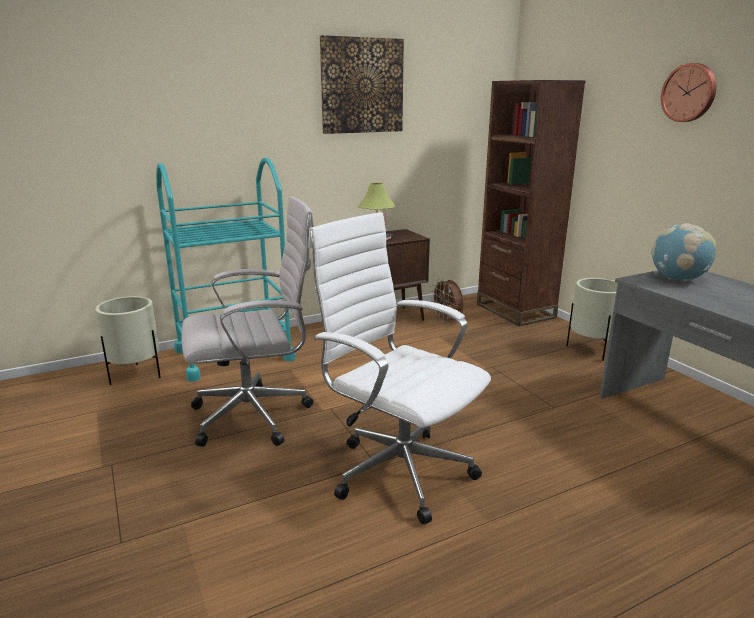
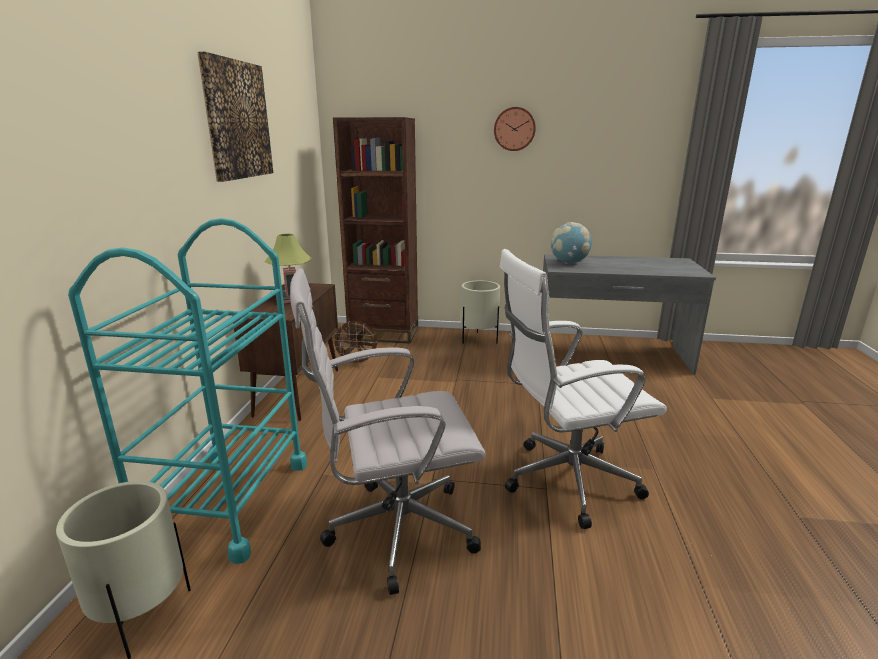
camera: 55 degrees left, 0 degrees up
white office chair [182,196,314,447] -> white office chair turned 120 degrees counterclockwise [290,268,485,595]

